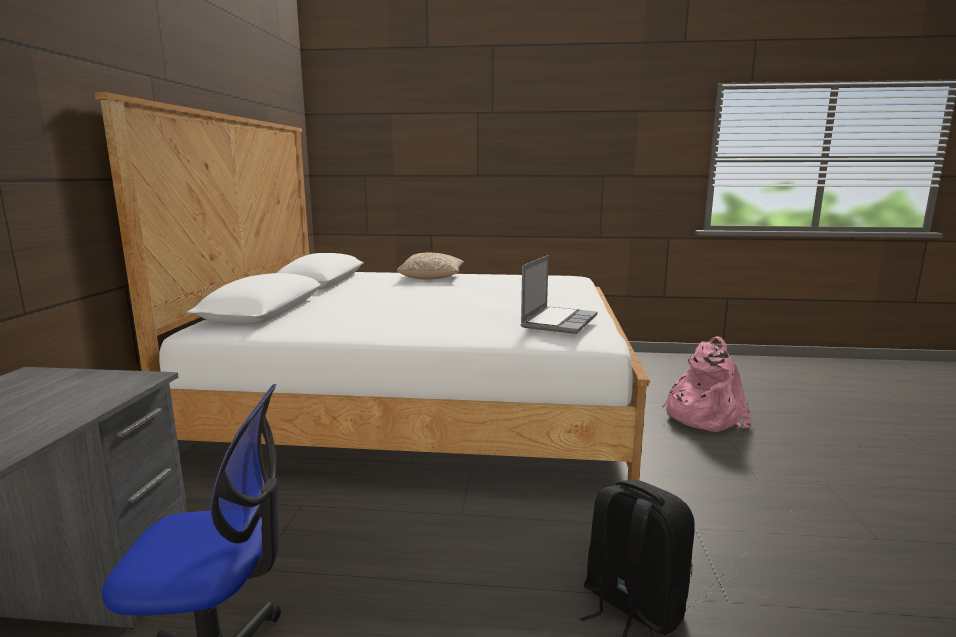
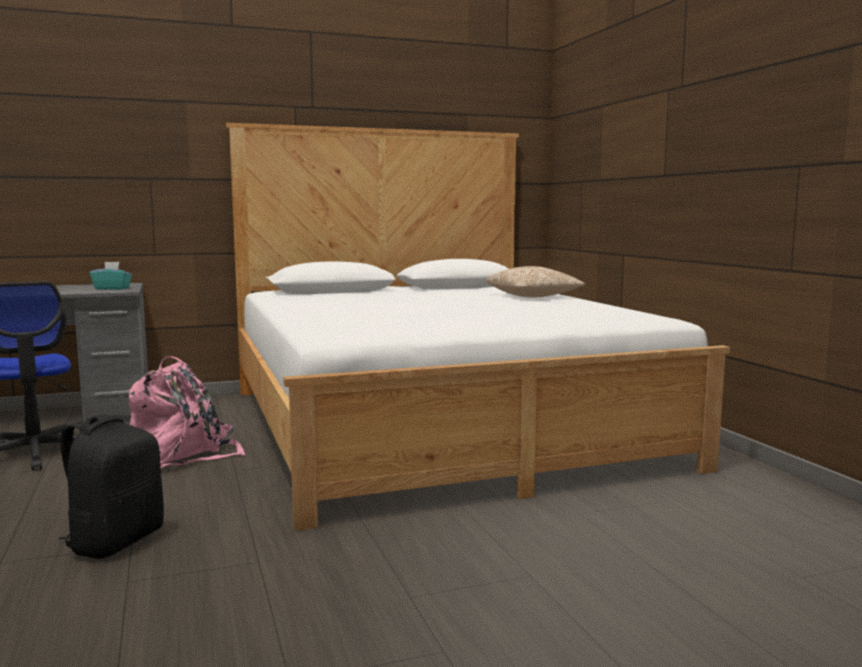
camera: 65 degrees right, 5 degrees down
laptop [520,255,597,334] -> none
pink backpack [662,336,751,432] -> pink backpack moved to [129,356,245,468]
none -> turquoise tissue box [90,262,132,290]

